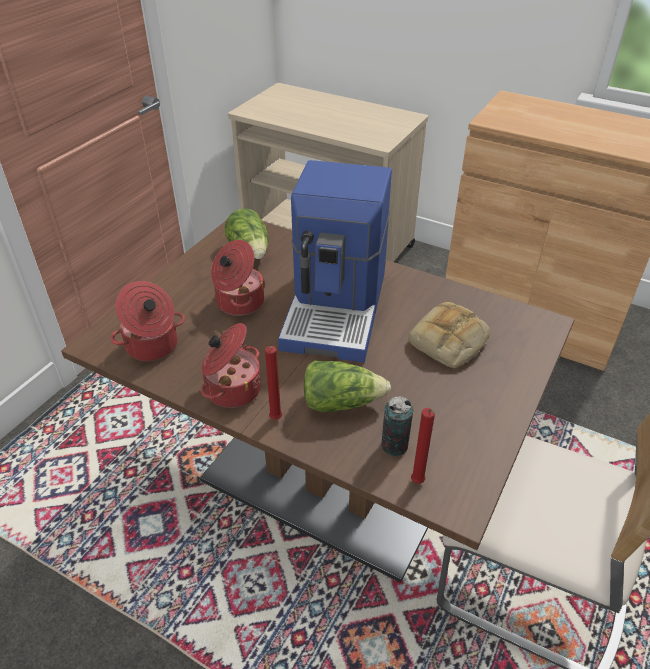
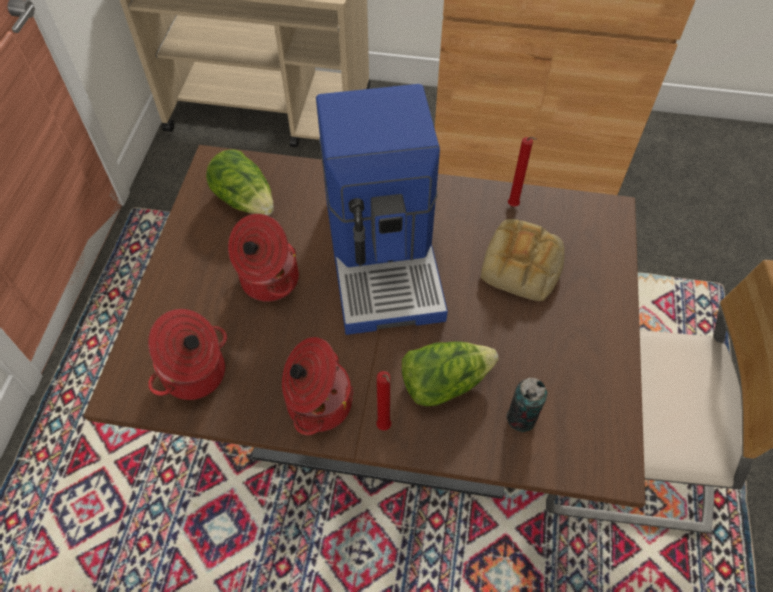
camera: 20 degrees left, 15 degrees up
red candle [411,408,436,484] -> red candle moved to [508,137,537,207]

